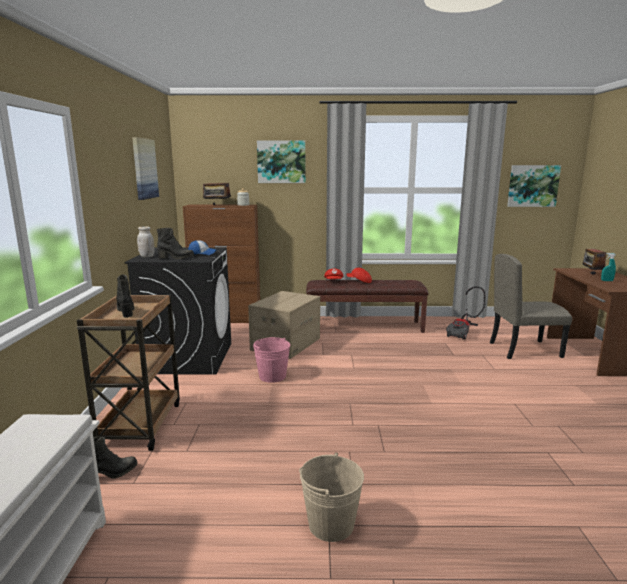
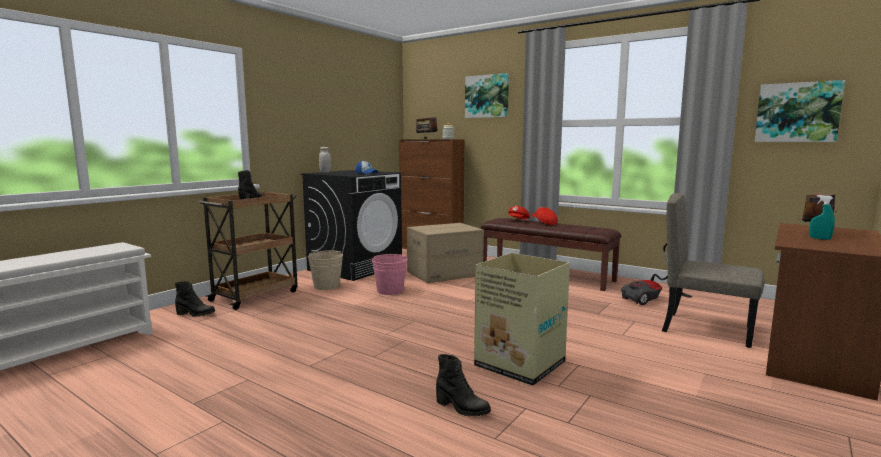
camera: 35 degrees right, 5 degrees down
picture [132,137,159,200] -> none
black boot [157,228,194,259] -> black boot moved to [436,354,491,416]
beige bucket [299,453,364,542] -> beige bucket moved to [308,250,343,290]
none -> cardboard box [474,253,570,386]

